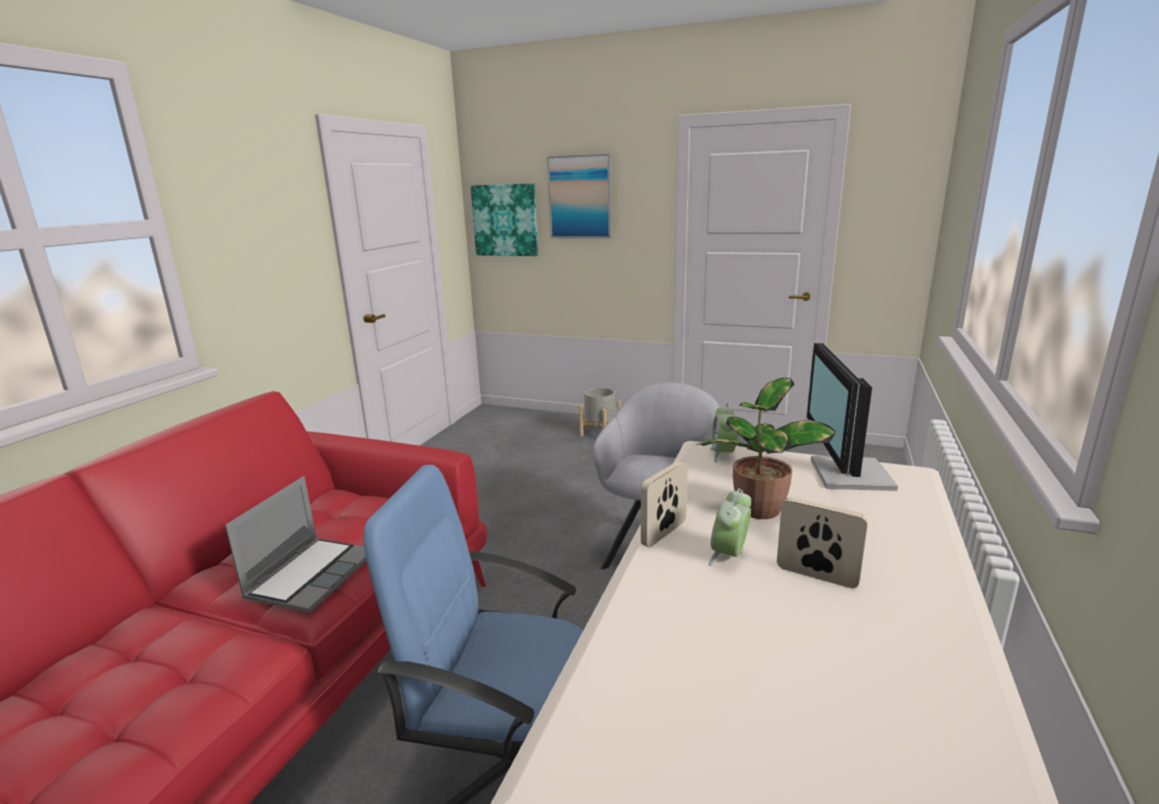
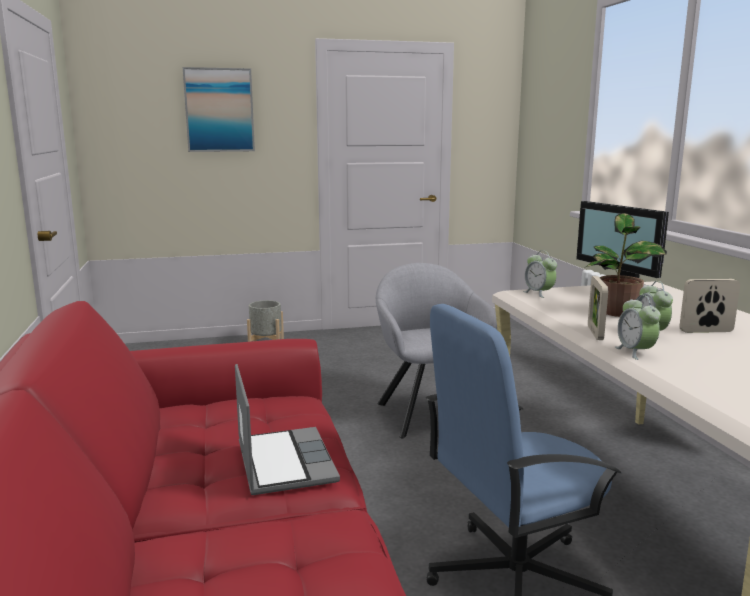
camera: 35 degrees left, 5 degrees down
picture [471,184,538,256] -> none
none -> alarm clock [615,295,661,360]

